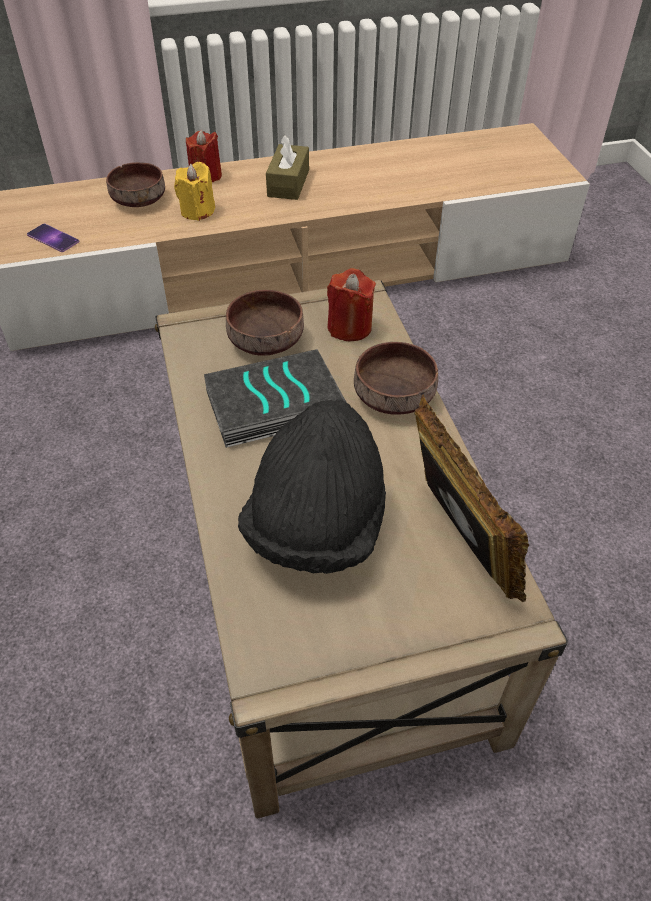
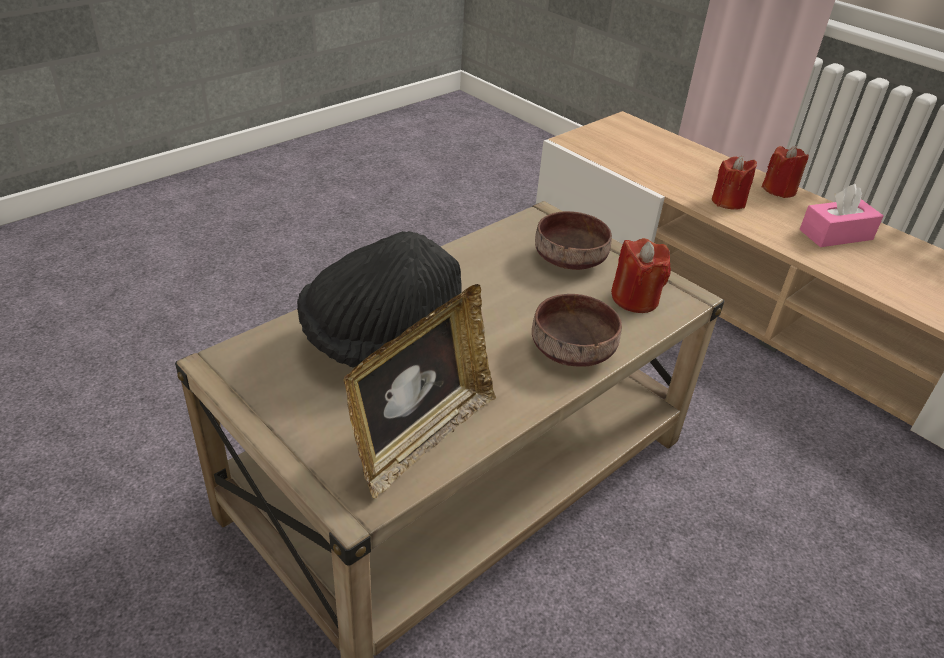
camera: 60 degrees right, 10 degrees down
phone [27,224,80,252] -> none
brown bowl [106,162,165,207] -> none
yellow candle [174,162,215,221] -> red candle [712,155,757,210]
book [204,349,346,448] -> none
brown tissue box [266,134,309,200] -> pink tissue box [799,184,884,247]

